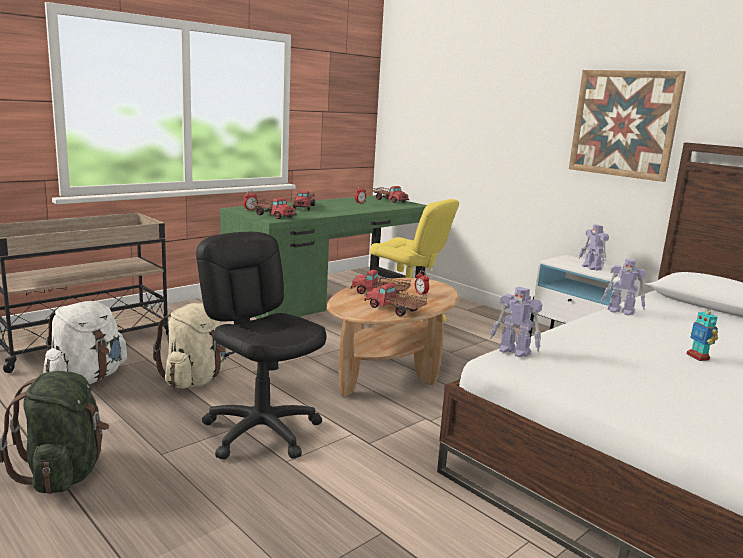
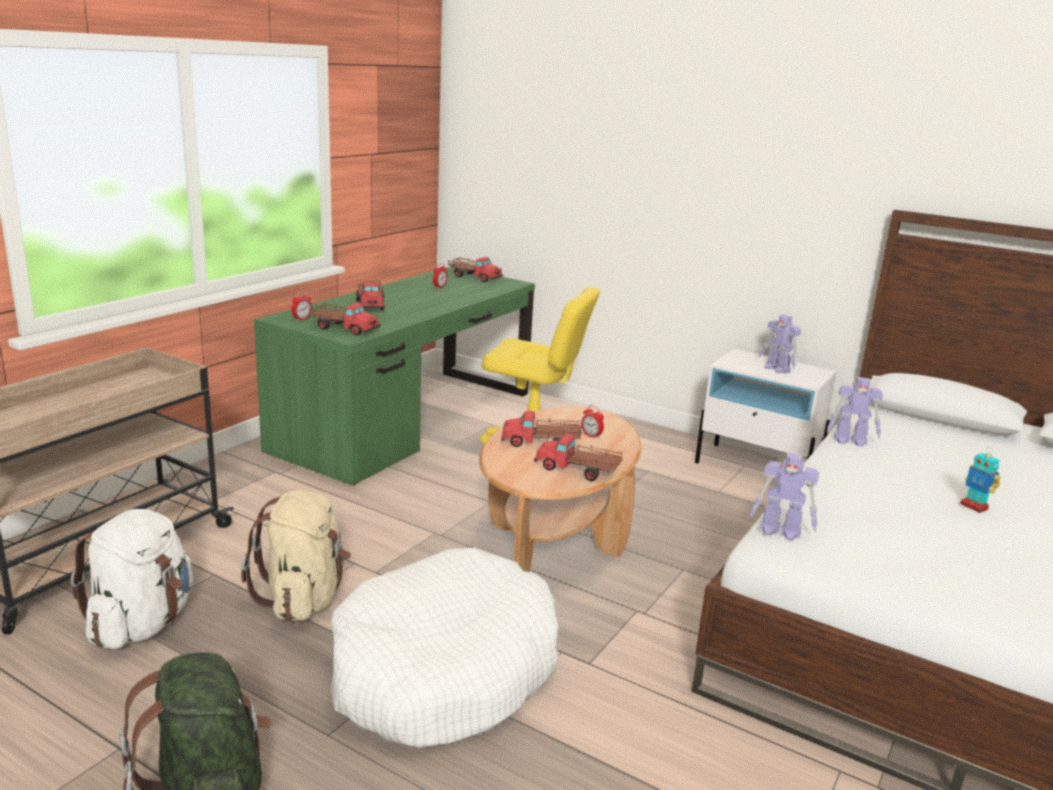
camera: 15 degrees left, 5 degrees up
black office chair [196,232,327,459] -> white dog bed [331,548,559,748]
picture [569,70,686,182] -> none

